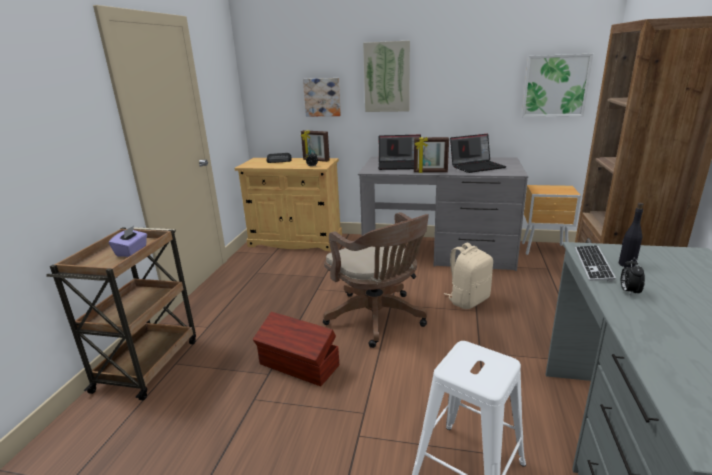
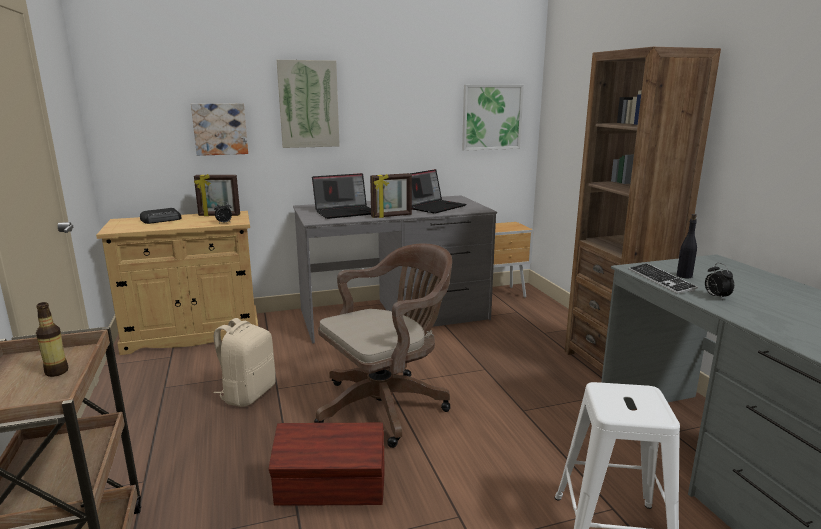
camera: 30 degrees left, 5 degrees down
purple tissue box [109,226,147,257] -> bottle [36,302,68,377]
brown office chair [323,212,429,348] -> brown office chair turned 60 degrees counterclockwise [314,243,452,448]
beige backpack [444,243,493,309] -> beige backpack moved to [214,318,276,407]

